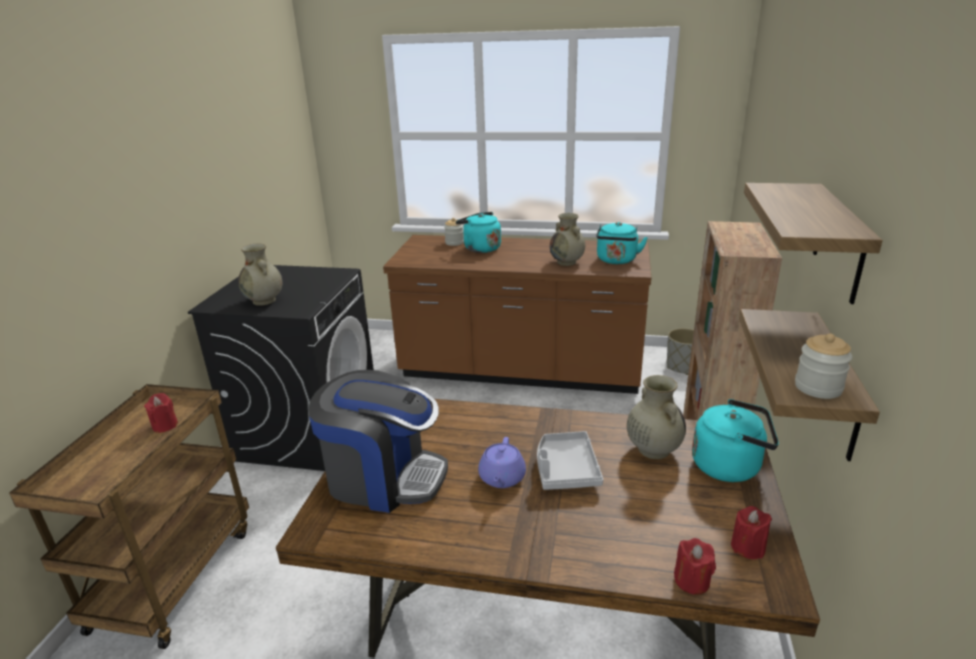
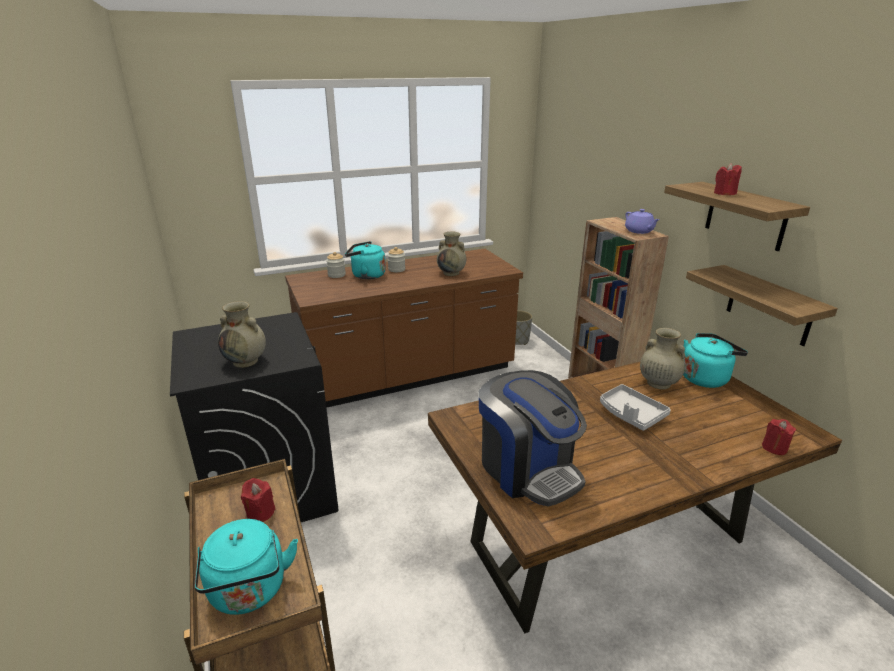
camera: 35 degrees left, 0 degrees up
coffee machine [308,370,448,513] -> coffee machine turned 75 degrees clockwise [478,370,587,506]
purple teapot [478,437,526,488] -> purple teapot moved to [625,209,660,234]
turquoise kettle [596,222,648,264] -> turquoise kettle moved to [194,519,298,615]
red candle [731,506,772,559] -> red candle moved to [714,163,742,195]
jar [795,333,852,399] -> jar moved to [387,247,405,272]

